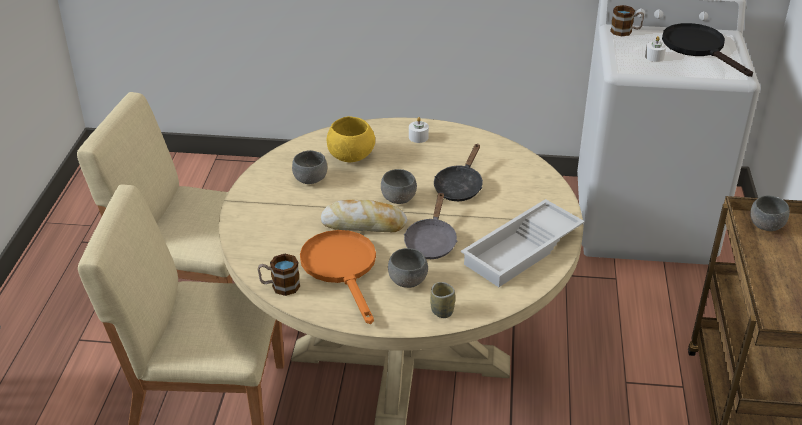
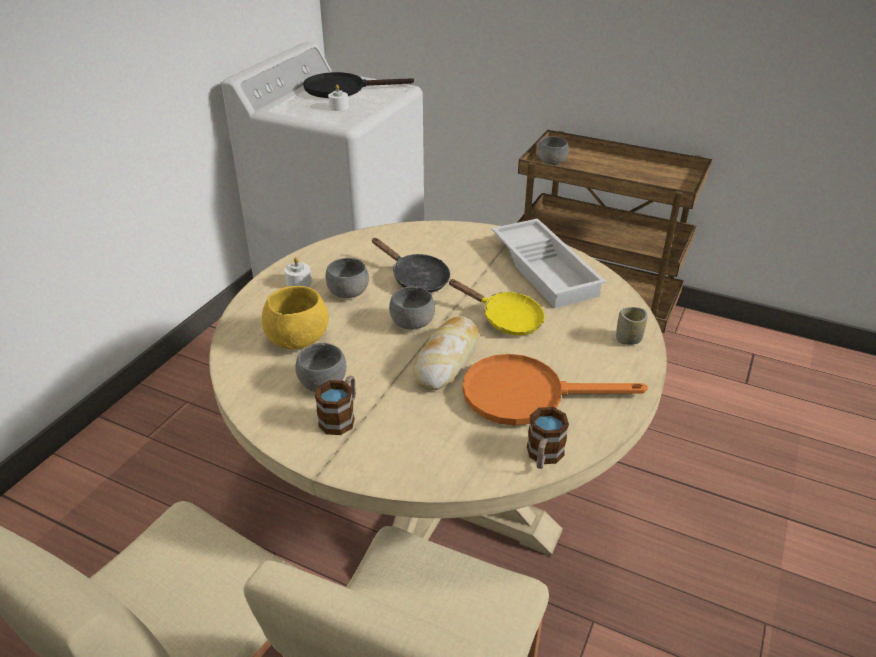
camera: 70 degrees left, 0 degrees up
grey bowl [388,248,428,288] -> grey bowl moved to [325,258,369,298]
grey frying pan [404,192,457,259] -> yellow frying pan [448,279,545,335]
mug [610,5,644,37] -> mug moved to [315,376,356,435]

